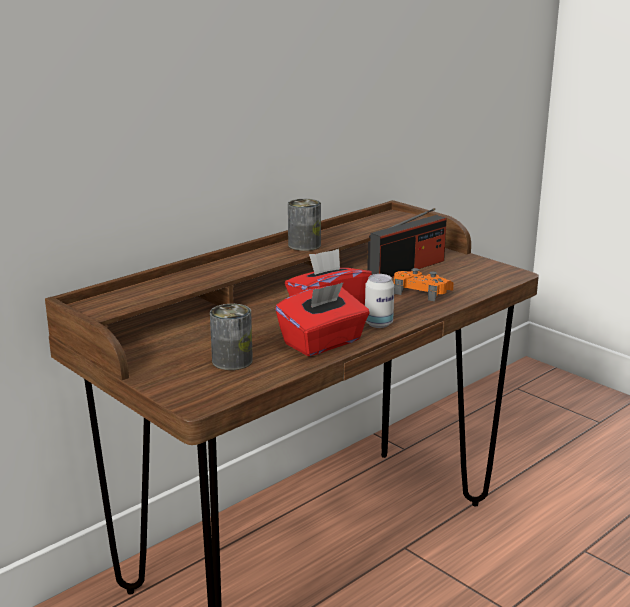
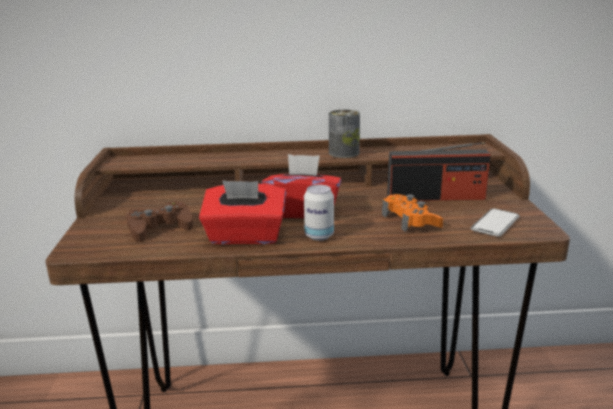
camera: 40 degrees right, 0 degrees up
can [210,304,253,370] -> brown game controller [126,201,193,242]
none -> phone [471,208,520,237]

